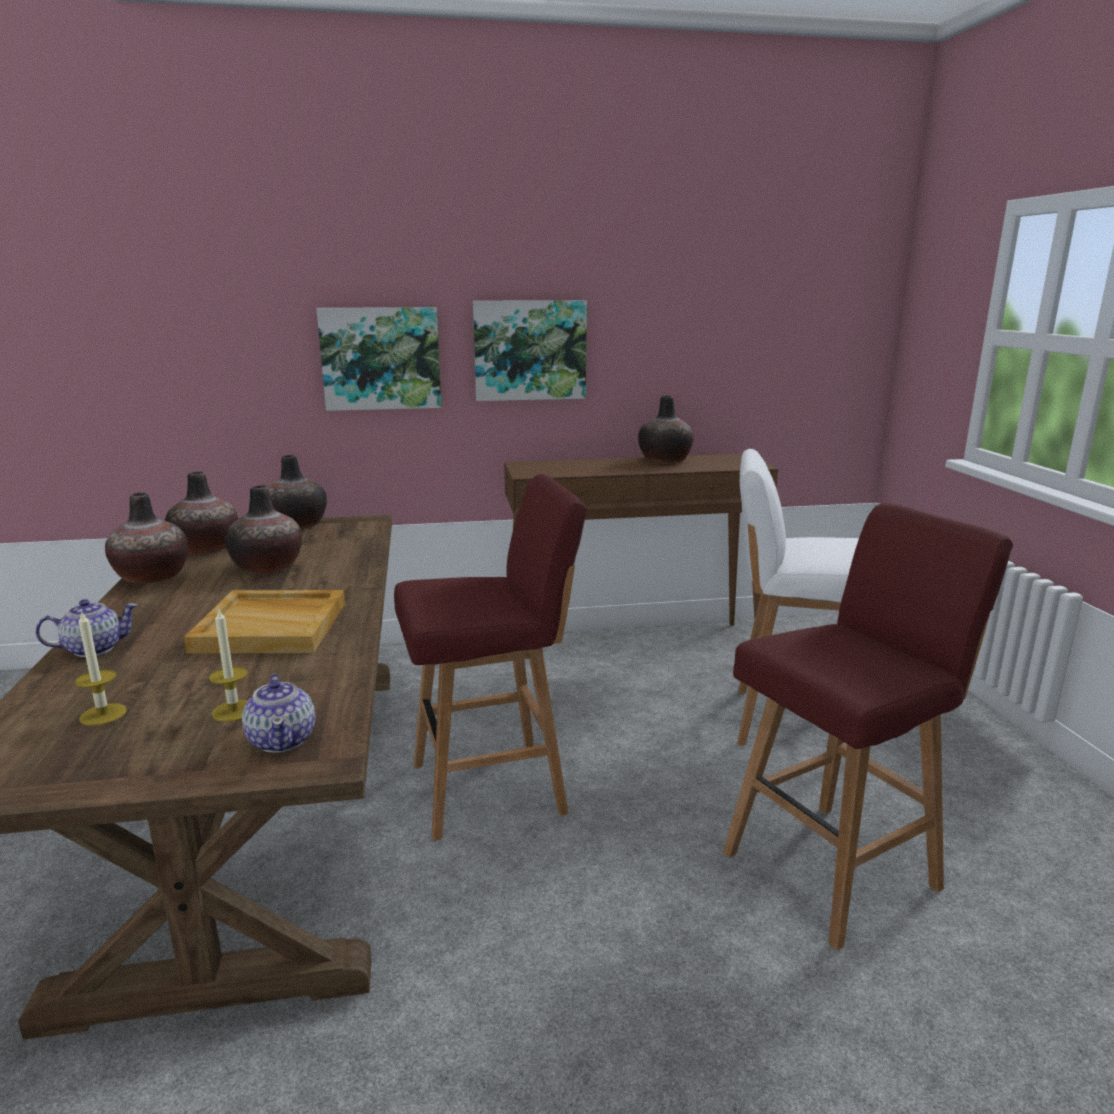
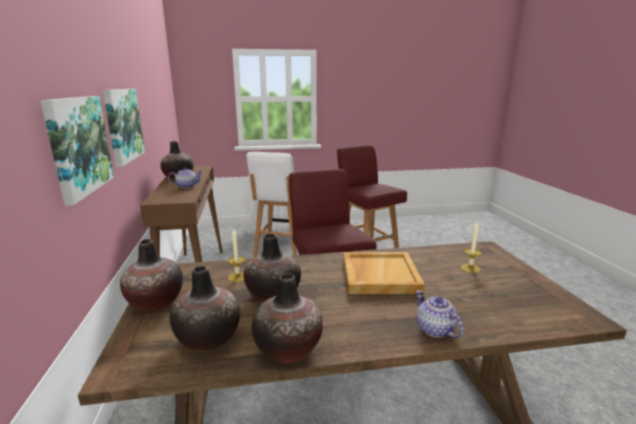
camera: 90 degrees left, 0 degrees up
candle [75,610,127,726] -> candle moved to [228,229,245,282]
teapot [242,674,315,753] -> teapot moved to [168,167,202,188]

